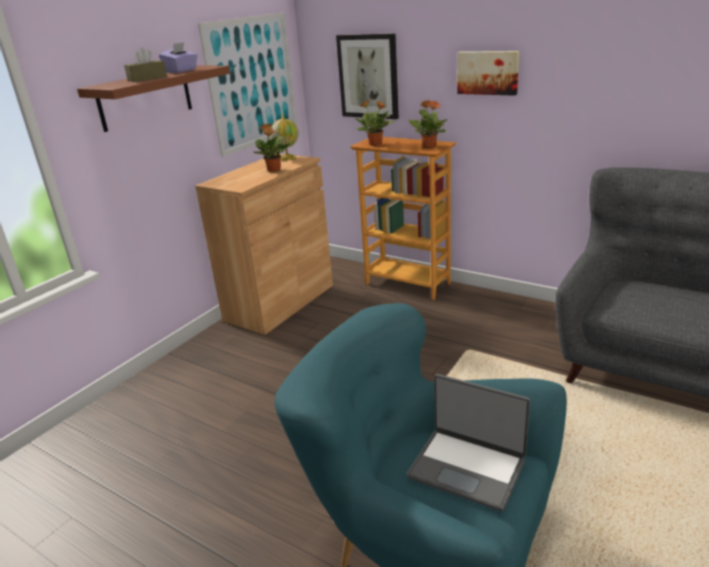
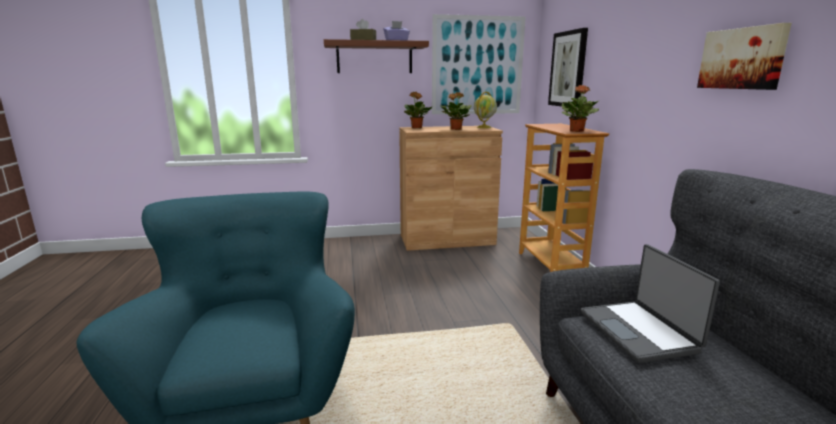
camera: 45 degrees right, 10 degrees down
potted plant [354,100,394,146] -> potted plant moved to [404,92,432,128]
laptop [407,374,530,512] -> laptop moved to [581,244,720,363]
picture [457,51,519,96] -> picture moved to [697,23,792,90]

